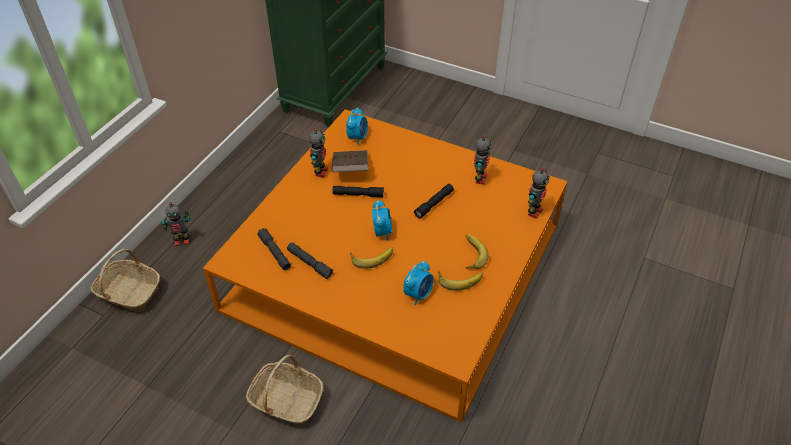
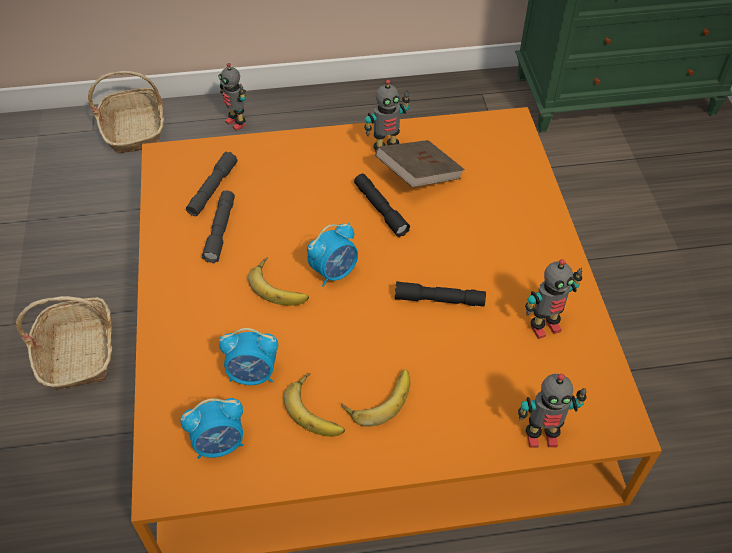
camera: 55 degrees right, 5 degrees up
alarm clock [346,107,368,145] -> alarm clock moved to [180,398,243,459]

